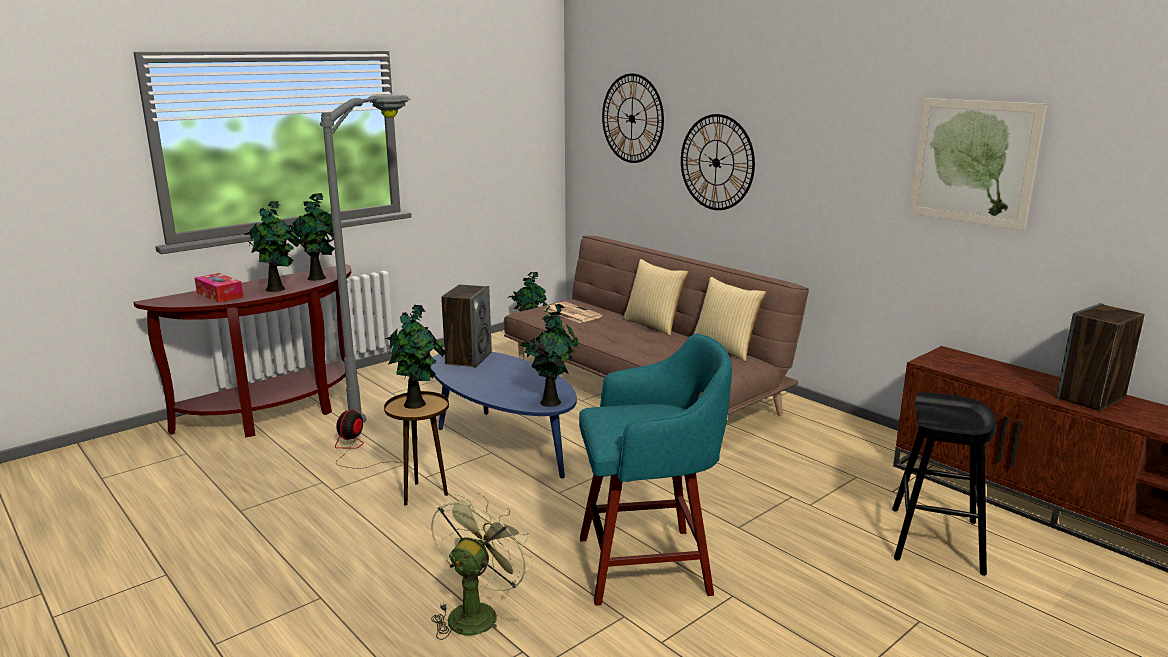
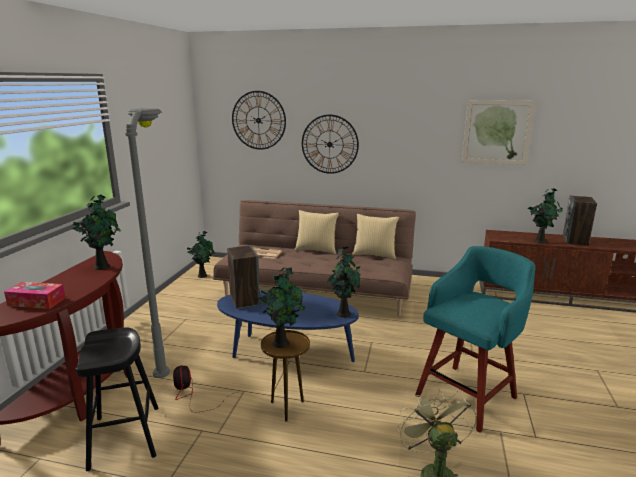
camera: 35 degrees left, 0 degrees up
potted plant [245,201,301,292] -> potted plant moved to [528,188,562,244]
black stool [892,392,997,576] -> black stool moved to [75,327,158,471]

